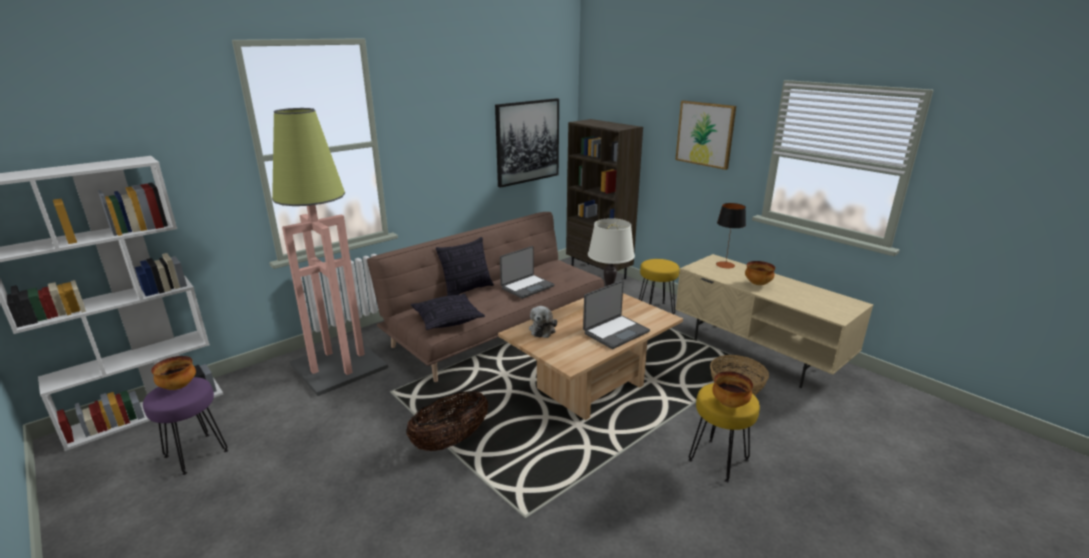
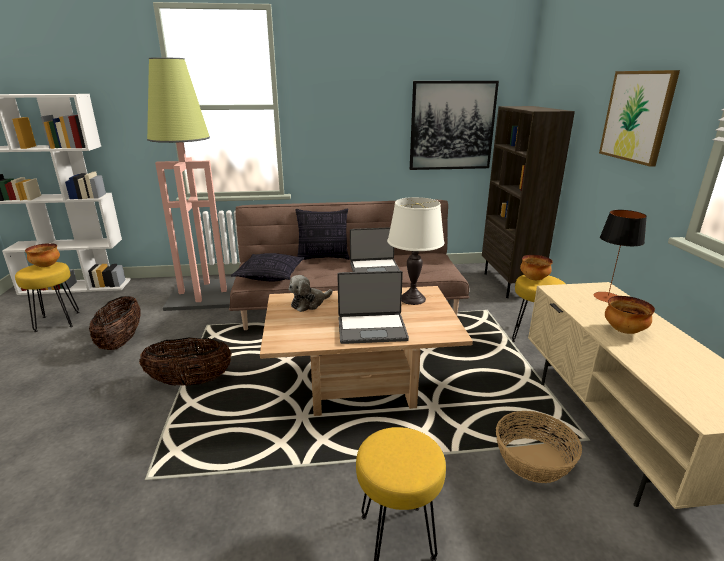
camera: 35 degrees right, 0 degrees up
purple stool [143,377,228,475] -> yellow stool [15,262,80,332]
bowl [712,371,753,408] -> bowl moved to [520,255,553,280]
none -> basket [89,296,141,350]

